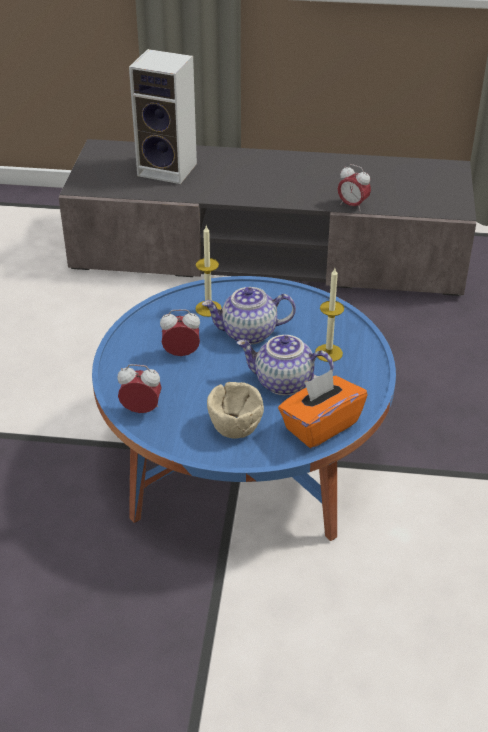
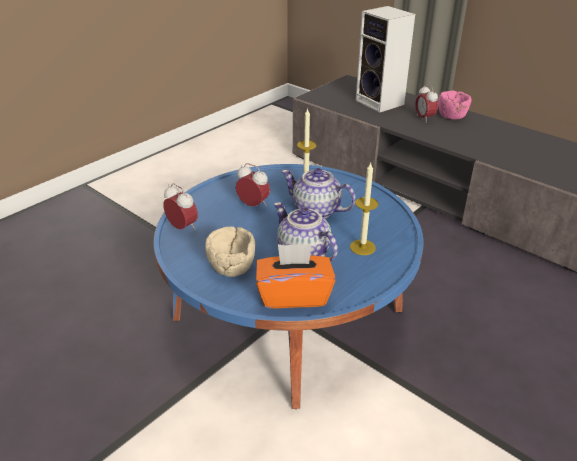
camera: 35 degrees right, 5 degrees down
alarm clock [338,164,371,211] -> alarm clock moved to [415,84,438,123]
none -> pink bowl [438,91,472,120]

